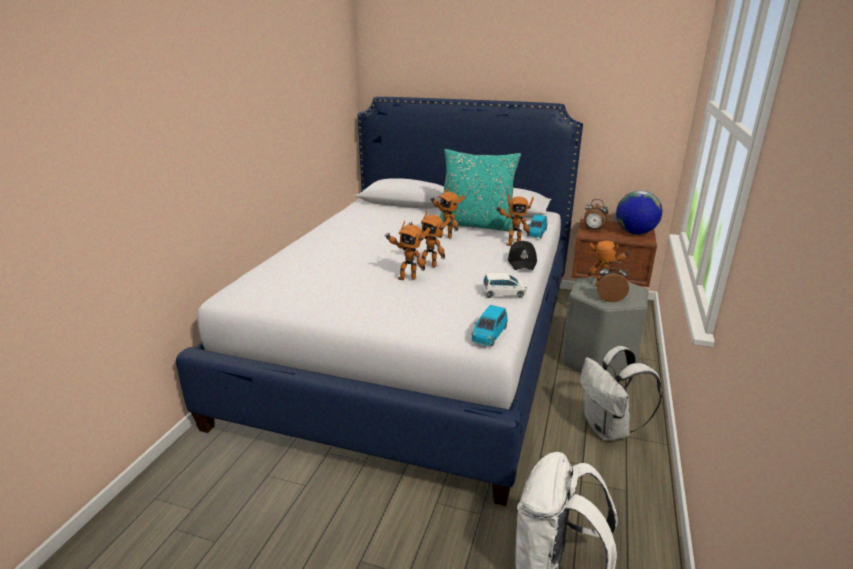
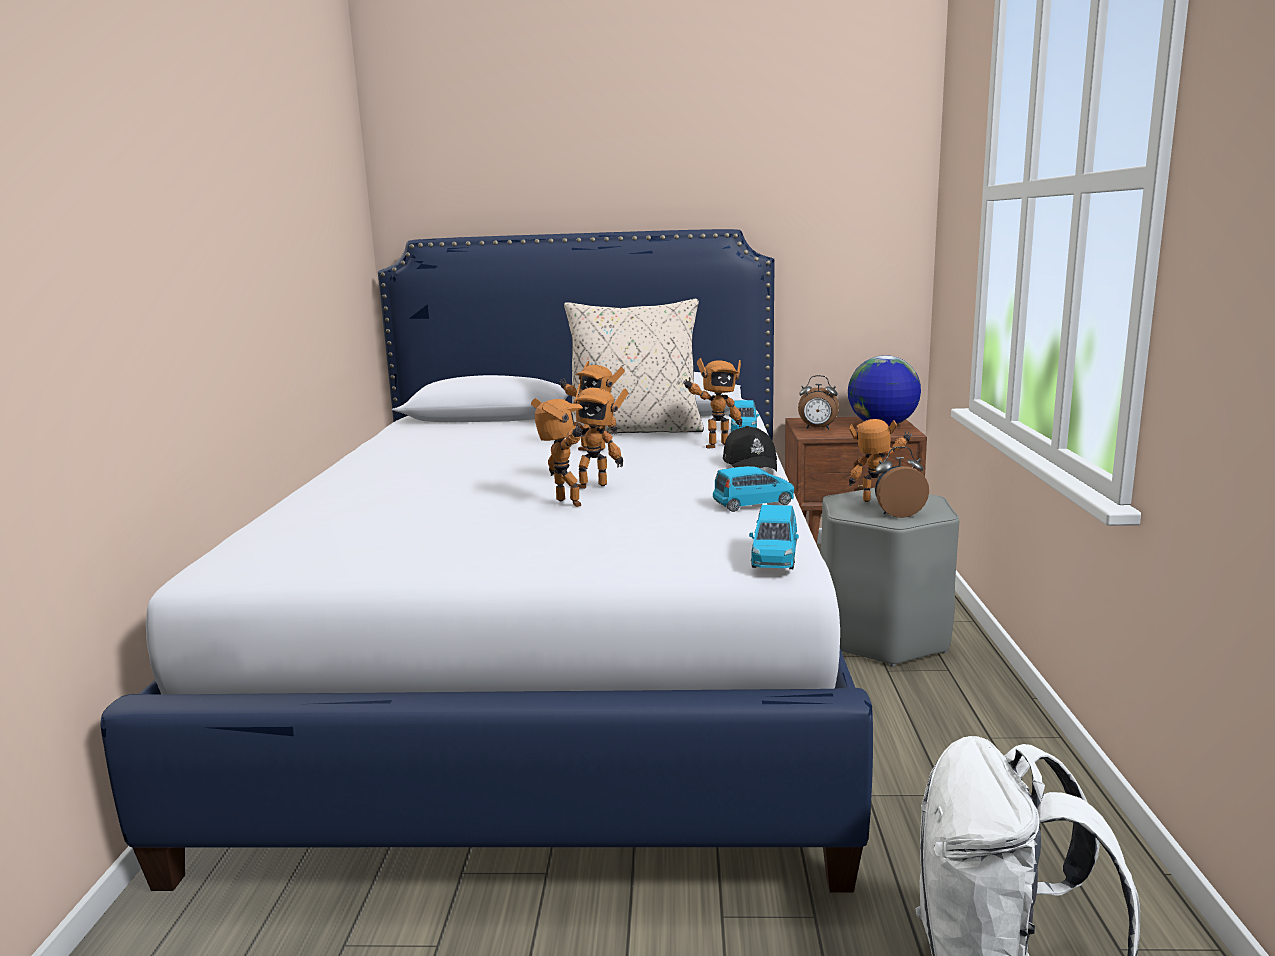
camera: 15 degrees left, 10 degrees down
toy robot [385,220,431,280] -> toy robot turned 120 degrees counterclockwise [531,398,583,507]
turquoise pillow [440,149,521,231] -> beige pillow [564,299,704,434]
white toy car [482,273,527,298] -> blue toy car [713,466,794,512]
white backpack [580,346,662,441] -> none

